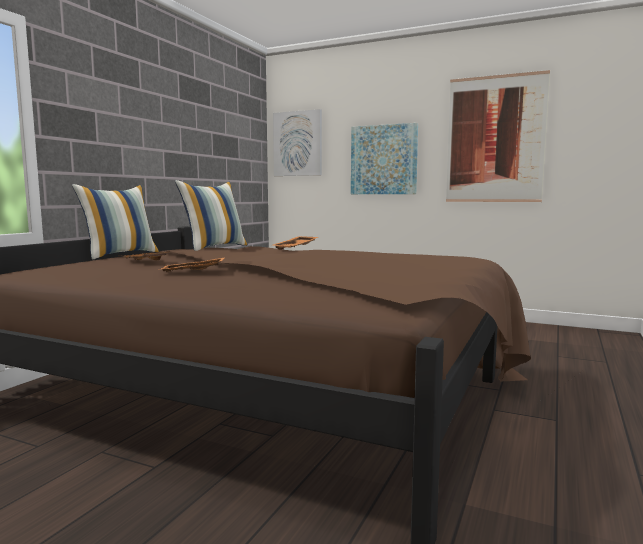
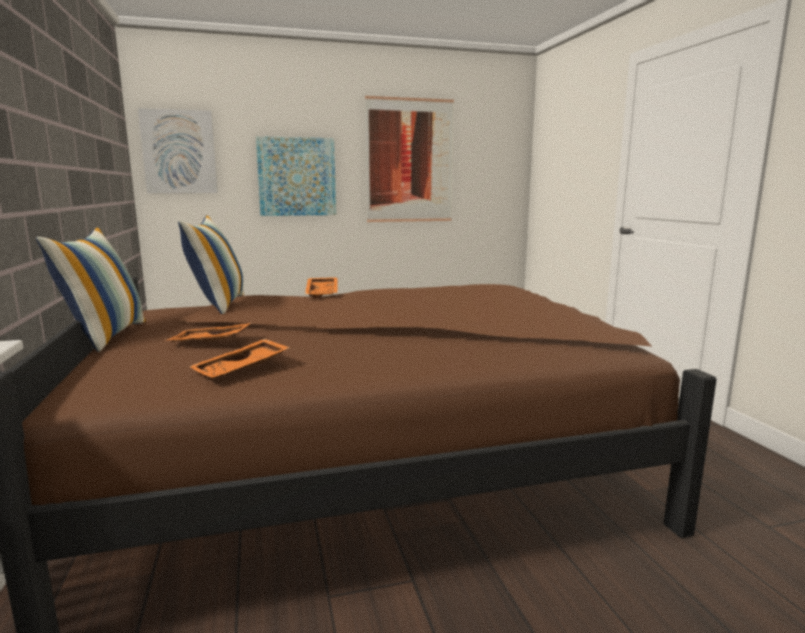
camera: 40 degrees left, 5 degrees up
orange tray [158,257,225,273] -> orange tray moved to [190,339,290,378]

